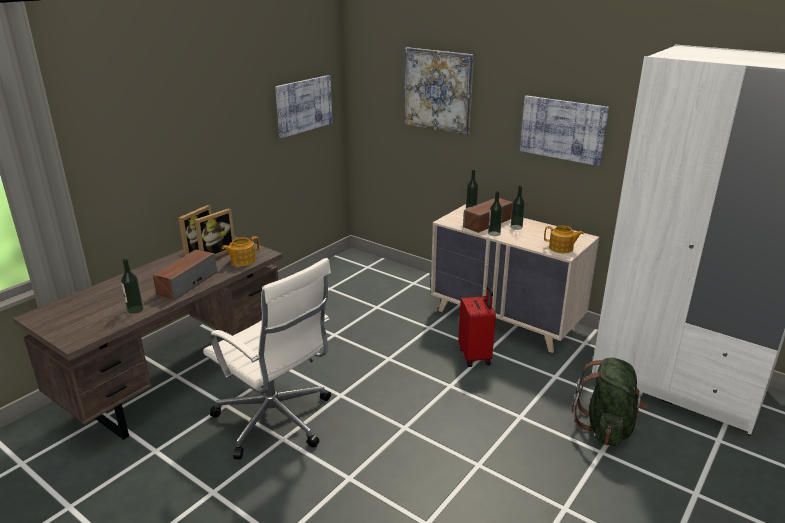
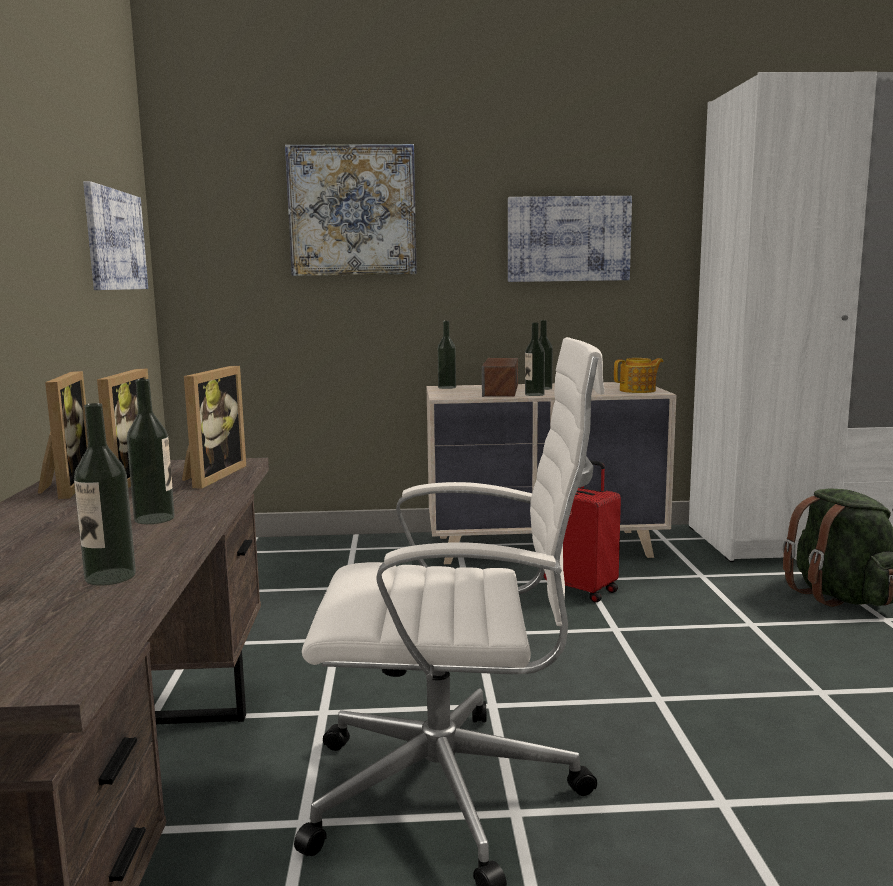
camera: 40 degrees left, 15 degrees down
speaker [153,250,217,300] -> bottle [127,379,175,524]
teapot [222,236,260,266] -> picture frame [182,366,246,489]

